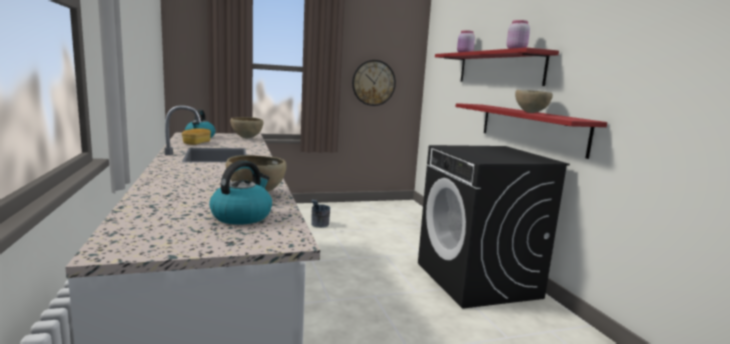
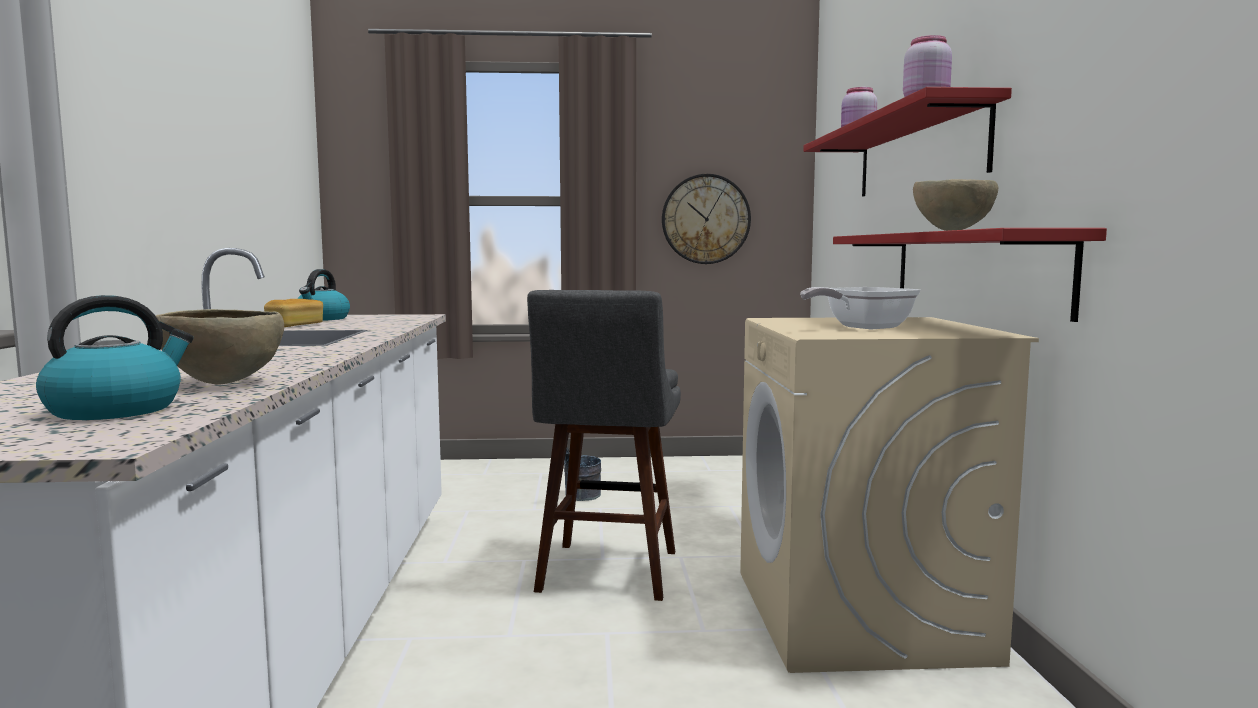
camera: 15 degrees right, 5 degrees down
brown bowl [230,117,263,138] -> none
black washing machine [418,145,570,309] -> beige washing machine [740,317,1039,673]
none -> grey stool [527,290,681,601]
none -> frying pan [800,287,921,329]

